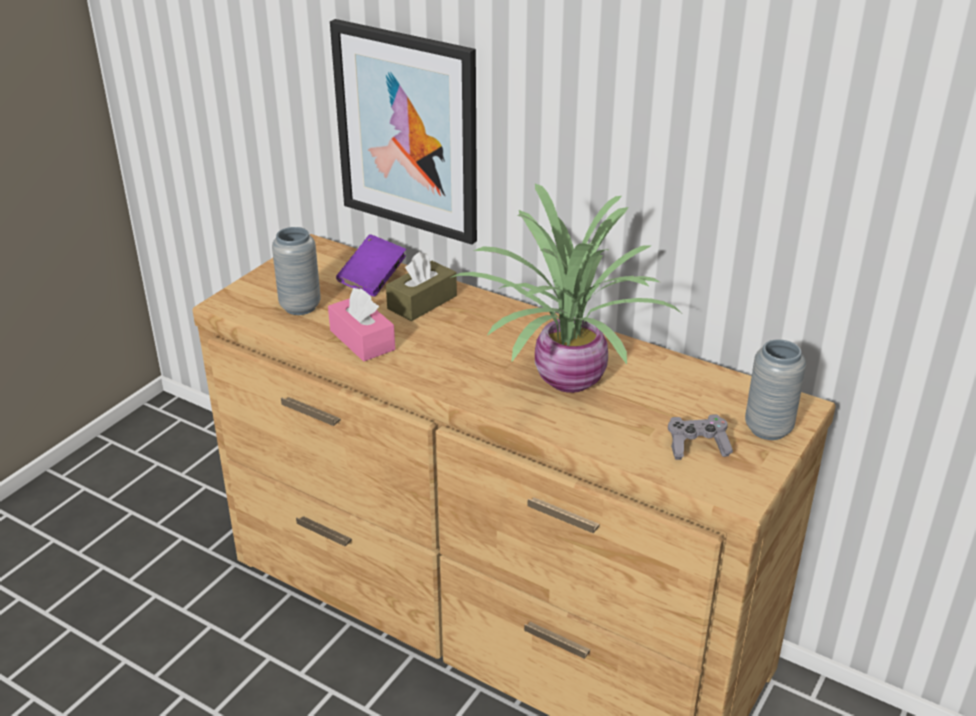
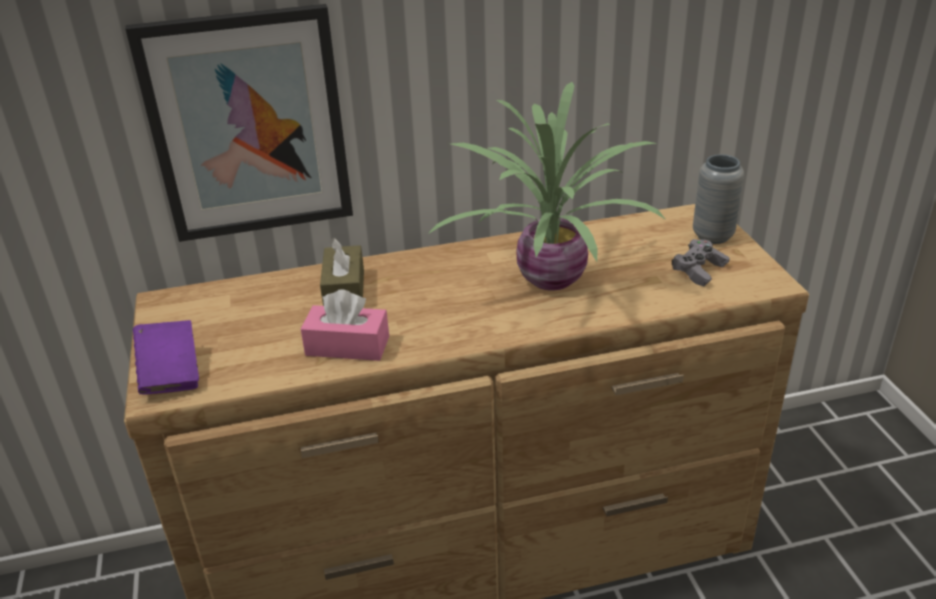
camera: 45 degrees left, 0 degrees up
grey vase [272,227,321,315] -> none
purple book [336,234,406,297] -> purple book moved to [133,320,199,395]

